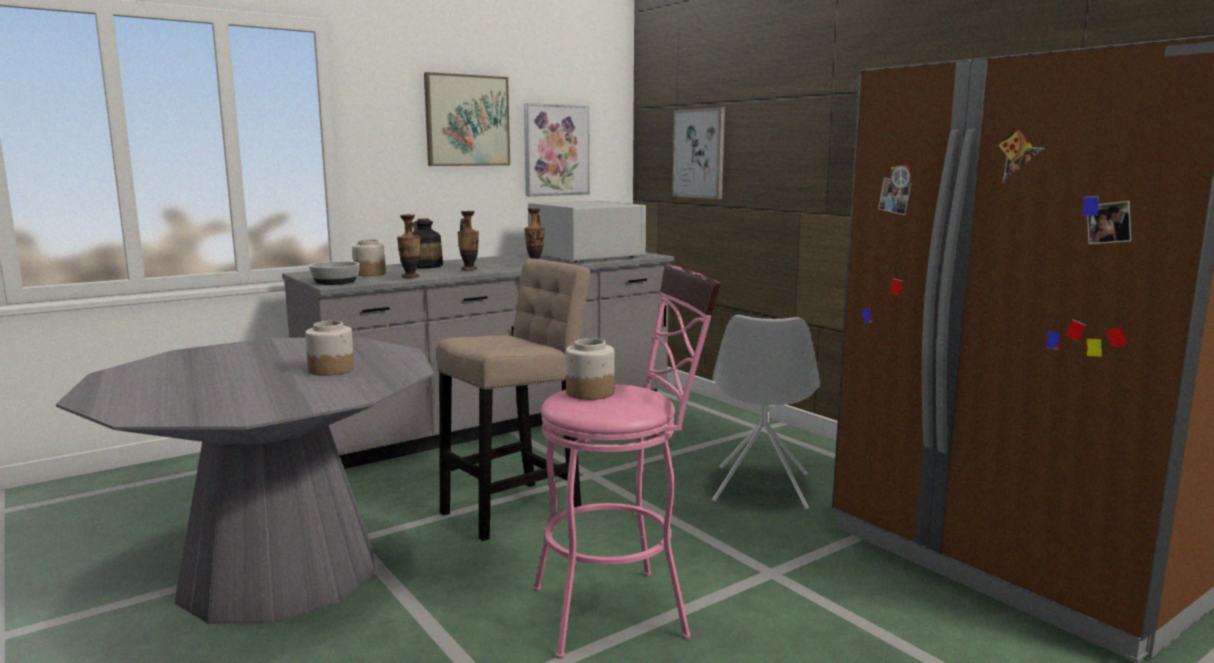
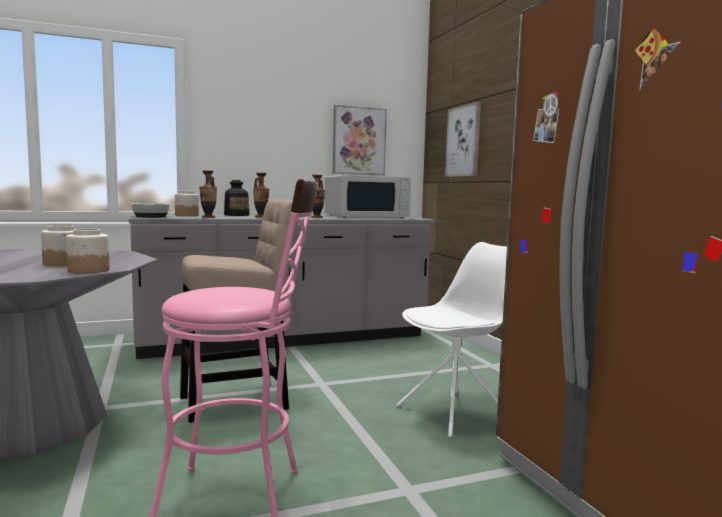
camera: 15 degrees right, 5 degrees down
picture [424,72,510,166] -> none
white microwave [528,201,646,262] -> white microwave turned 90 degrees clockwise [325,175,411,218]
jar [566,338,614,400] -> jar moved to [66,229,109,273]
white chair [712,315,820,510] -> white chair turned 150 degrees counterclockwise [396,242,507,438]

